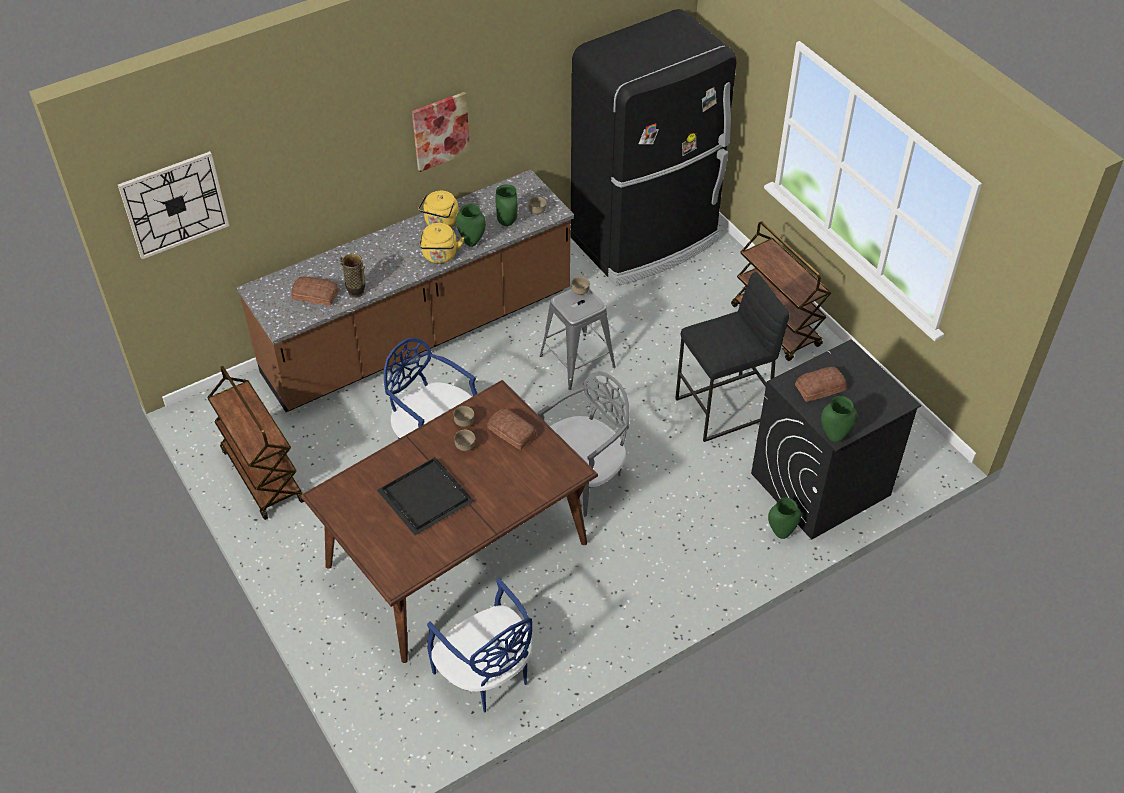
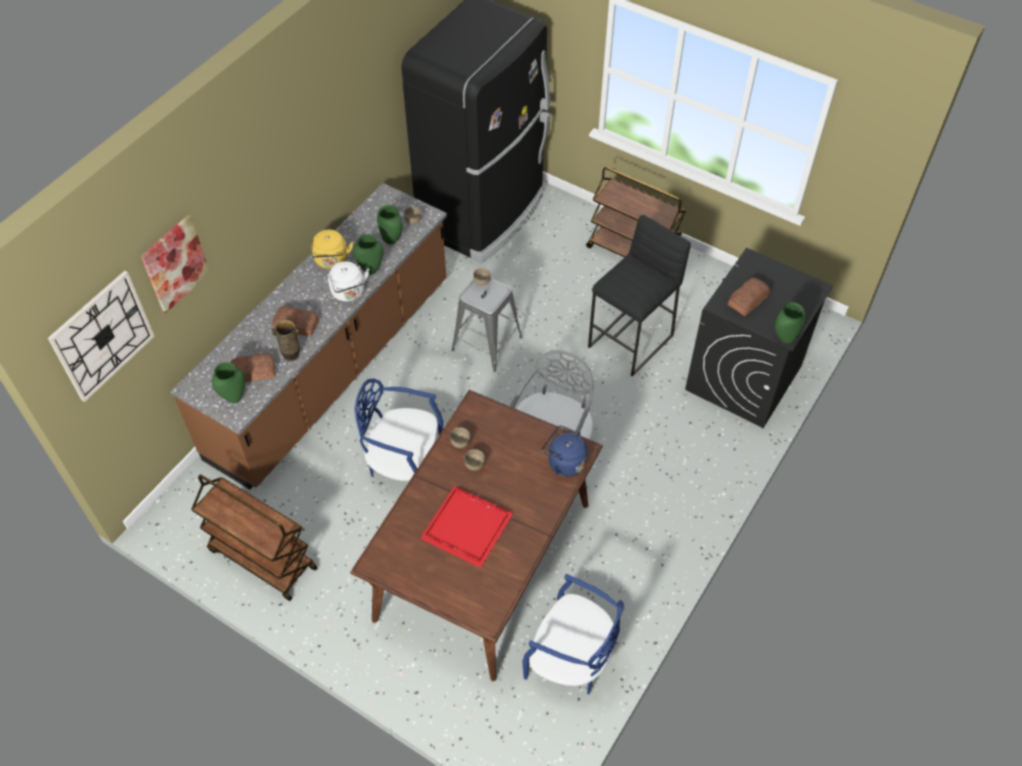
camera: 25 degrees left, 5 degrees up
black tray [377,457,474,536] -> red tray [420,486,513,568]
picture [412,92,470,172] -> picture moved to [141,215,210,313]
yellow kettle [420,223,464,263] -> white kettle [328,262,369,302]
bread [487,408,536,450] -> bread moved to [273,306,319,337]
green vase [768,498,801,539] -> green vase moved to [211,362,245,403]
none -> blue kettle [542,425,588,477]

